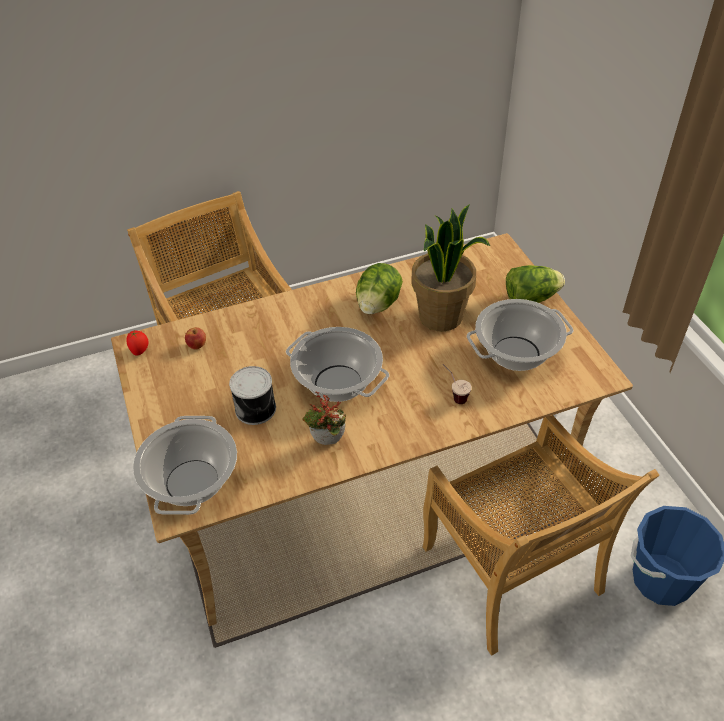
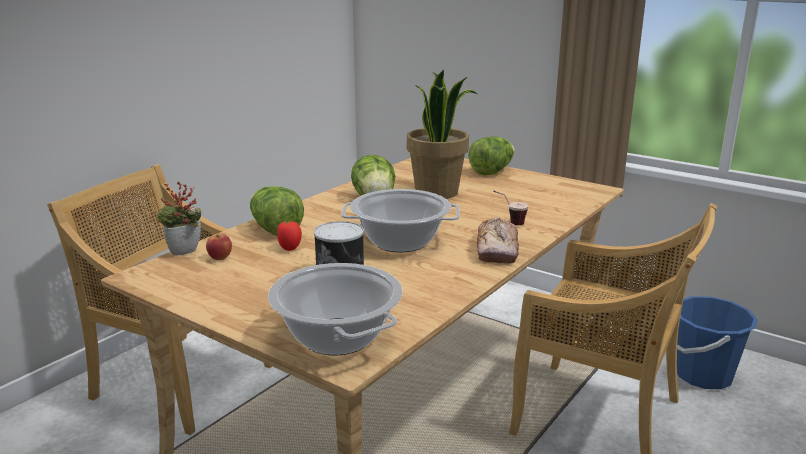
camera: 35 degrees left, 25 degrees down
tomato [126,331,149,356] -> tomato moved to [277,221,302,251]
potted plant [302,391,346,445] -> potted plant moved to [156,181,201,255]
cooking pot [467,299,574,371] -> none
none -> lettuce [250,186,304,236]
none -> bread [477,217,519,264]

